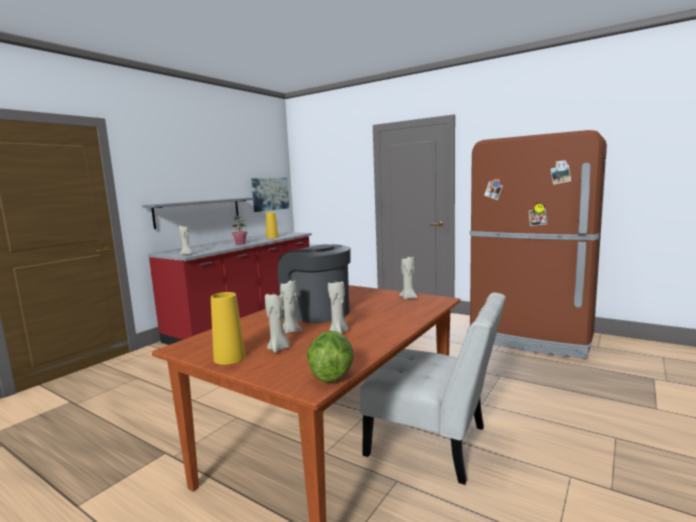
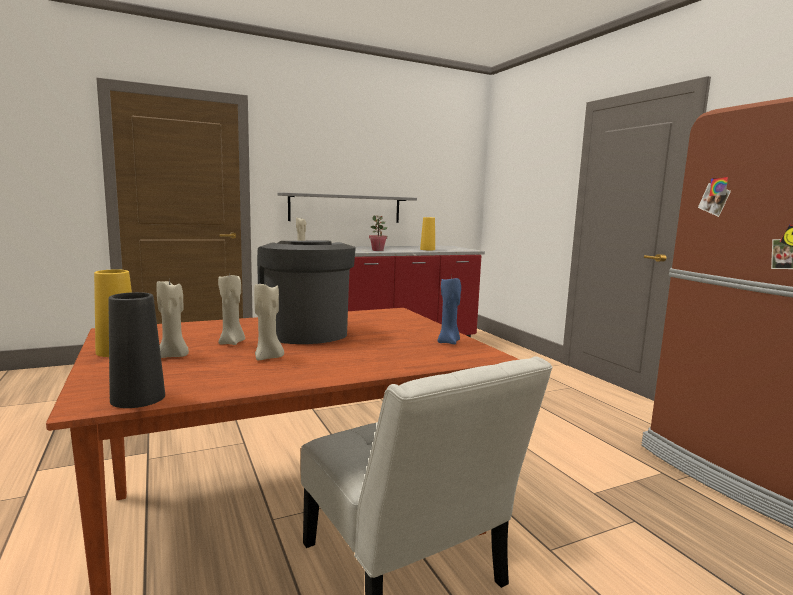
camera: 30 degrees right, 0 degrees up
picture [251,178,289,212] -> none
lettuce [307,330,354,383] -> black vase [108,292,165,408]
beige candle [399,257,418,300] -> blue candle [437,276,461,344]

